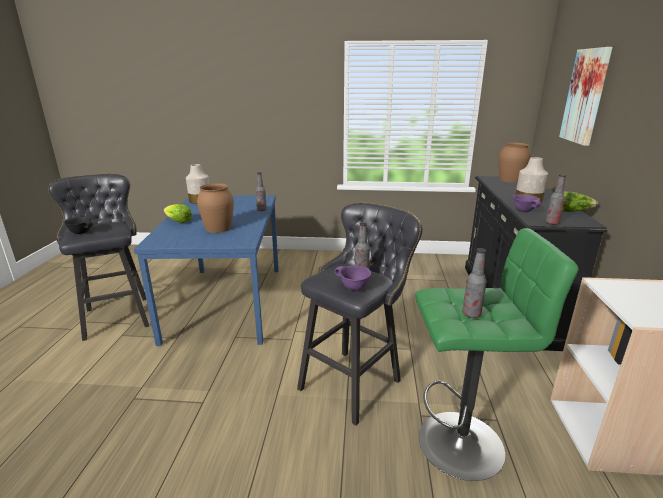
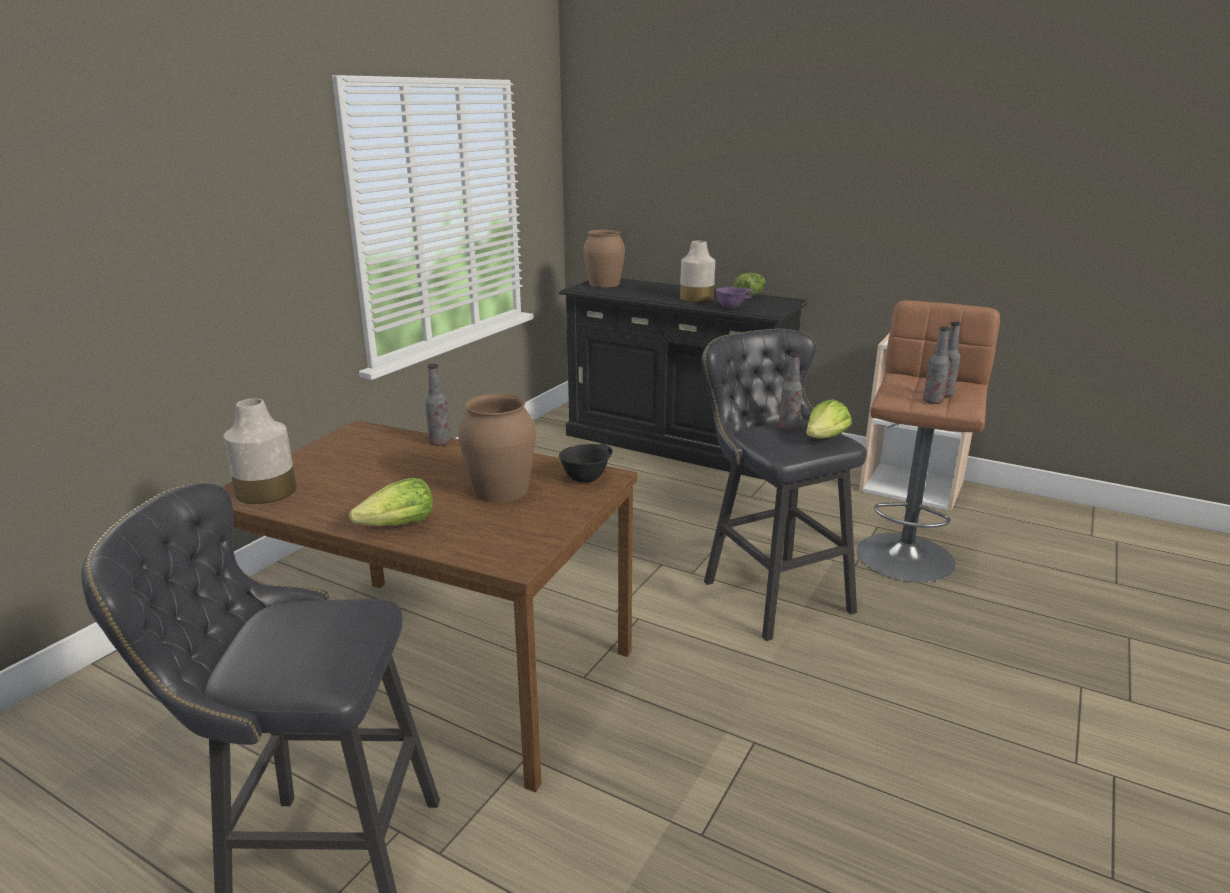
camera: 65 degrees left, 0 degrees up
black bowl [64,217,93,234] -> black bowl moved to [559,444,613,483]
blue dining table [134,195,279,346] -> brown dining table [223,420,637,792]
purple bowl [334,265,371,291] -> lettuce [806,399,852,439]
green stool [416,228,579,481] -> brown stool [857,300,1000,582]
bottle [545,174,566,225] -> bottle moved to [923,327,950,404]
picture [559,47,613,146] -> none

